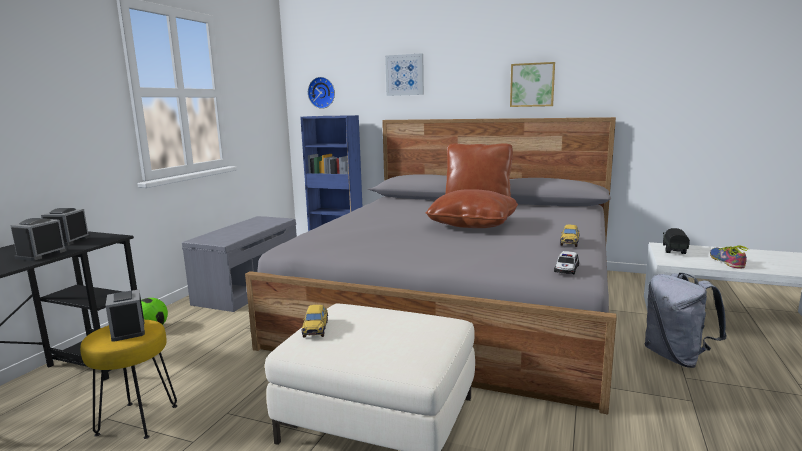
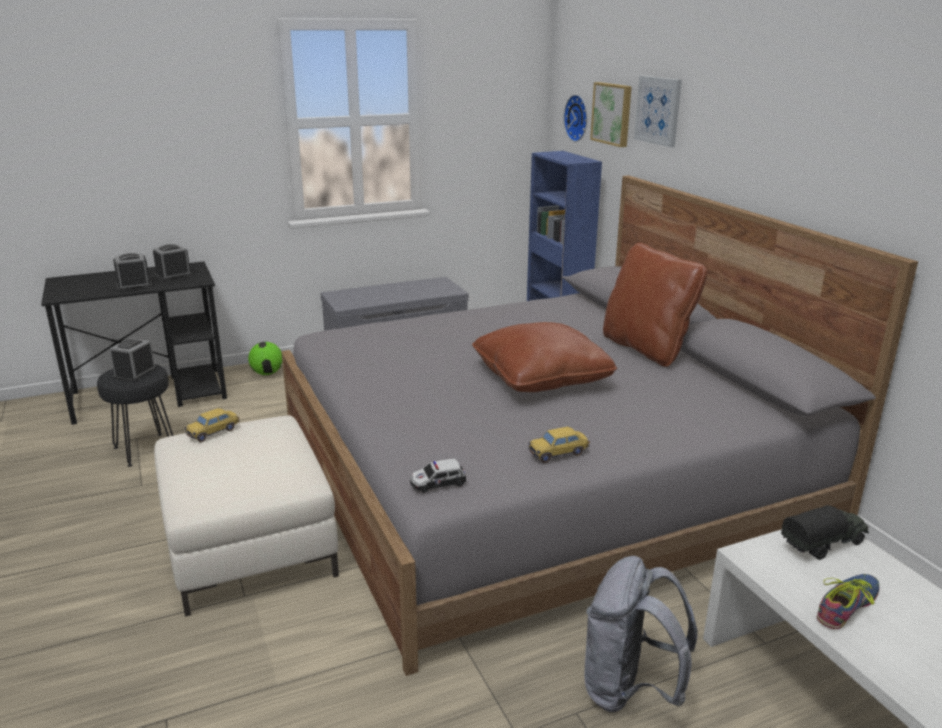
camera: 45 degrees right, 10 degrees up
yellow stool [80,320,177,439] -> black stool [97,364,173,467]
picture [510,62,555,107] -> picture moved to [590,82,632,147]

